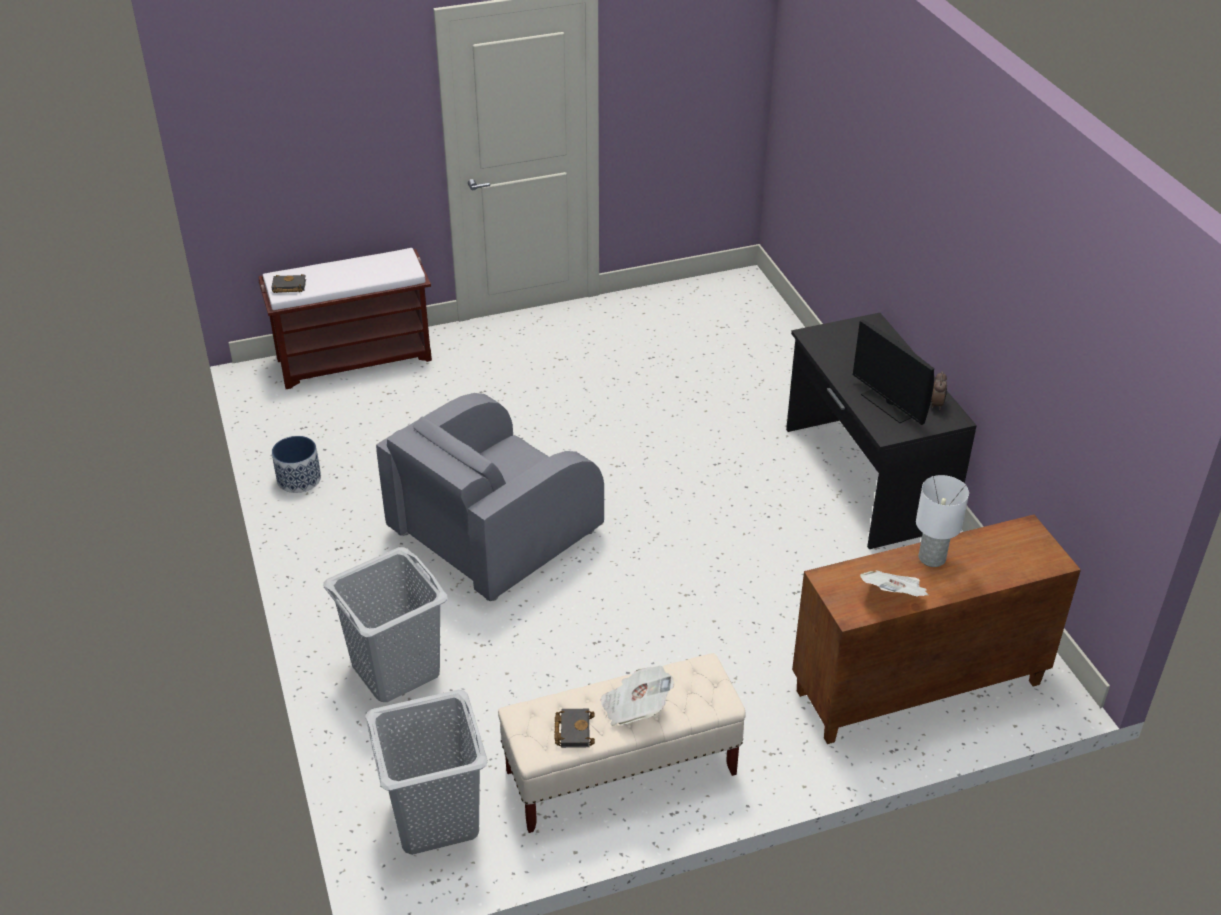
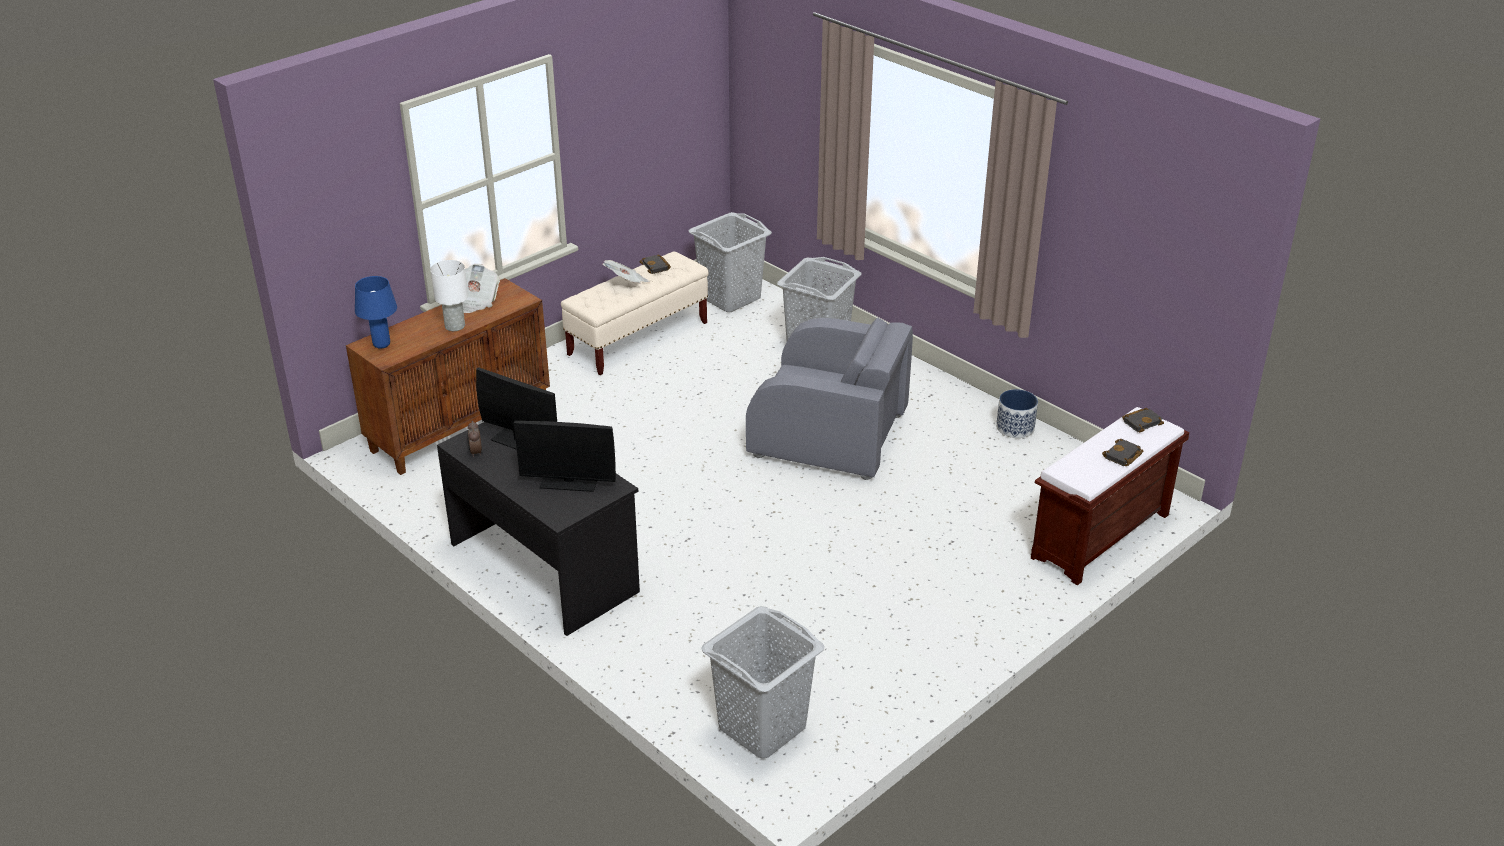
camera: 155 degrees right, 5 degrees down
grey armchair [376,393,604,601] -> grey armchair turned 90 degrees clockwise [746,318,913,480]
none -> blue table lamp [355,276,397,349]
none -> monitor [514,421,616,492]
none -> grey laundry basket [701,606,825,758]
none -> black book [1102,439,1144,466]

